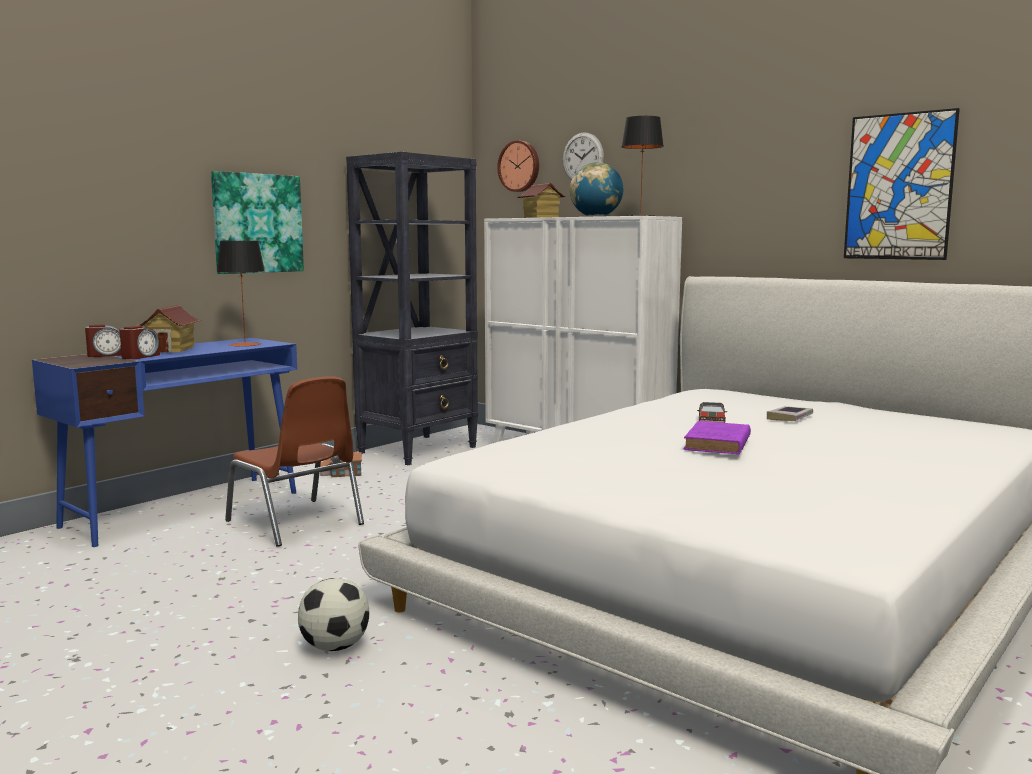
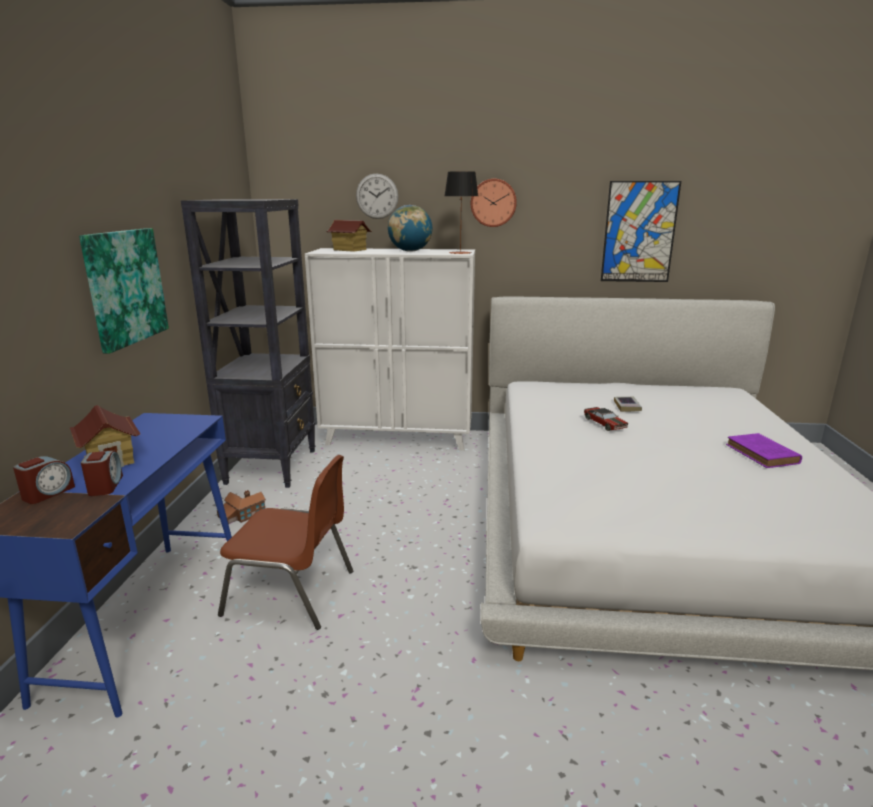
camera: 35 degrees left, 10 degrees up
table lamp [217,241,265,347] -> none
football [298,578,370,651] -> none
wall clock [497,140,539,192] -> wall clock moved to [471,179,517,227]
purple book [683,421,751,455] -> purple book moved to [726,433,802,468]

